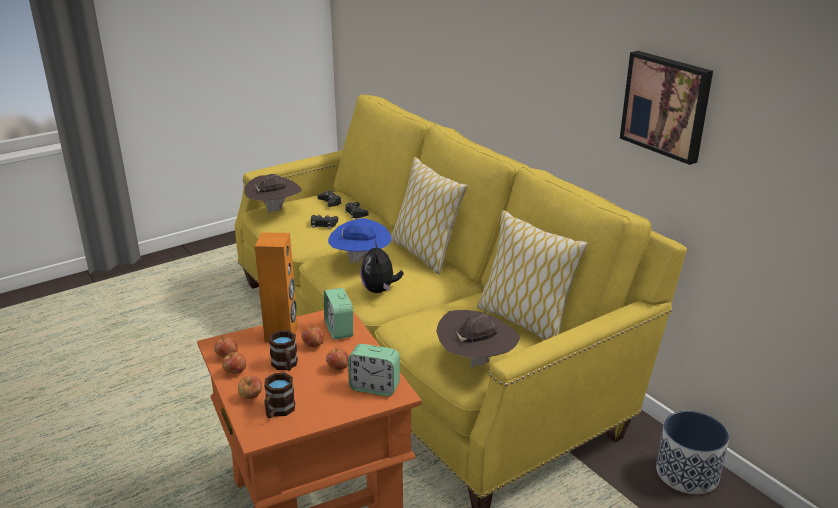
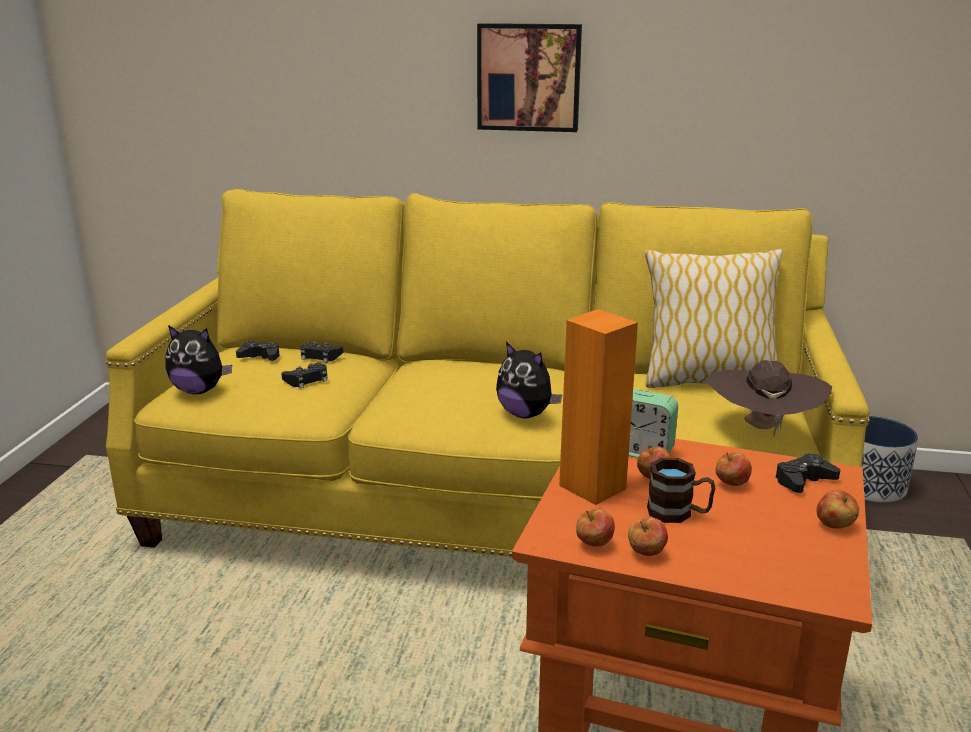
camera: 45 degrees left, 5 degrees down
apple [238,376,262,399] -> apple moved to [816,490,859,529]
brown hat [244,174,301,214] -> plush toy [165,325,232,394]
brown mug [264,373,295,418] -> none
blue hat [328,218,392,264] -> none
alarm clock [348,344,400,396] -> black game controller [775,453,840,493]
pillow [391,157,467,274] -> none
picture [620,51,713,165] -> picture moved to [477,23,582,132]

